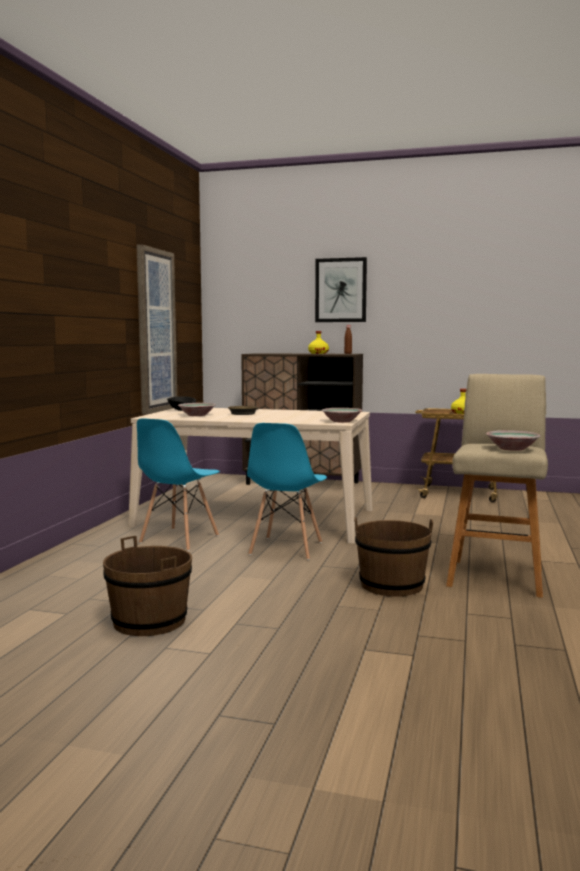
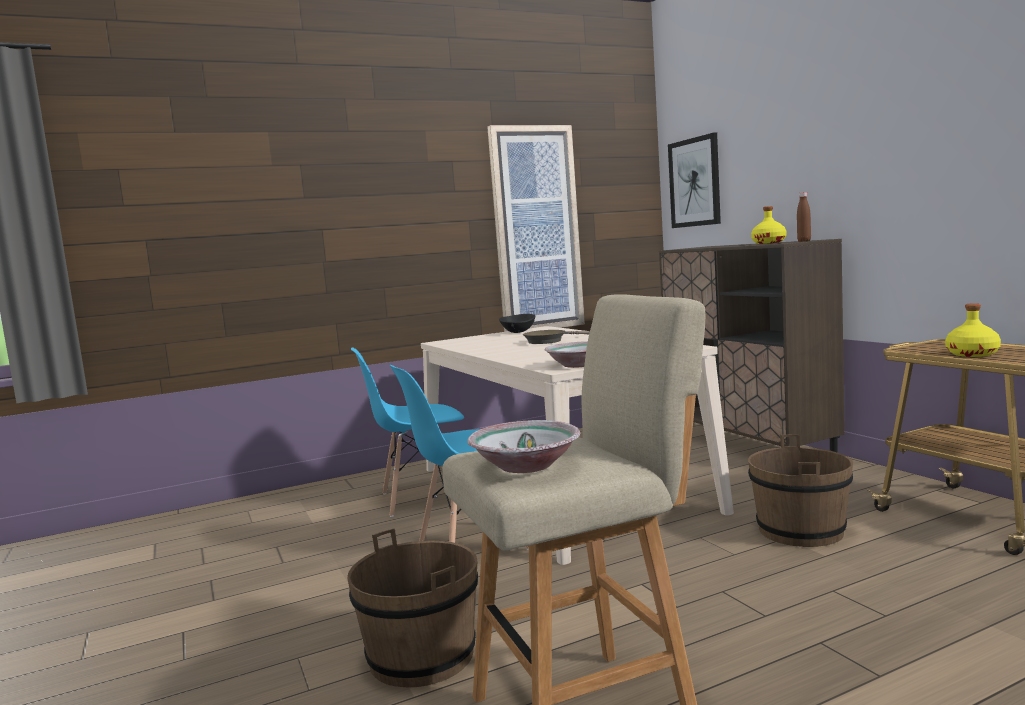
camera: 50 degrees right, 0 degrees up
brown bucket [103,536,192,636] -> brown bucket moved to [748,434,853,547]
bowl [178,403,215,416] -> none
picture [315,257,367,322] -> picture moved to [668,132,721,228]

